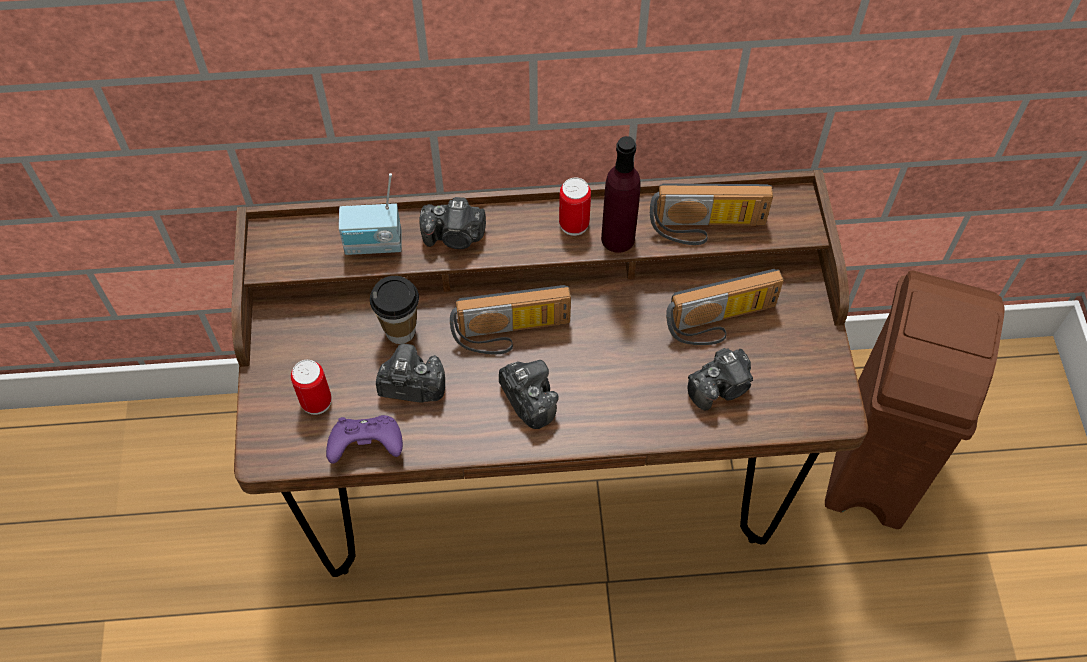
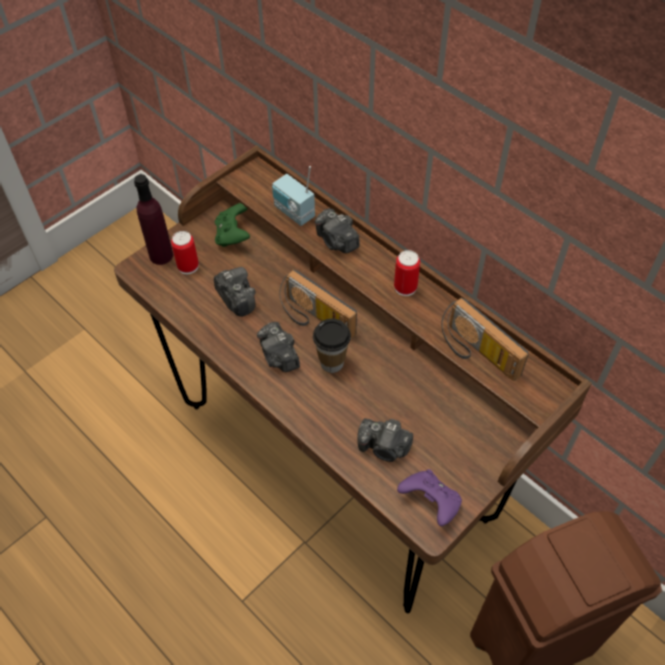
camera: 50 degrees right, 5 degrees down
purple game controller [326,415,403,464] -> purple game controller moved to [397,469,462,526]
cup [370,276,419,344] -> cup moved to [313,318,351,373]
camera [499,360,559,429] -> camera turned 135 degrees clockwise [257,322,300,372]
purple bottle [601,136,641,253] -> purple bottle moved to [134,174,173,265]
radio [666,269,784,345] -> none
none -> green game controller [215,203,250,247]

